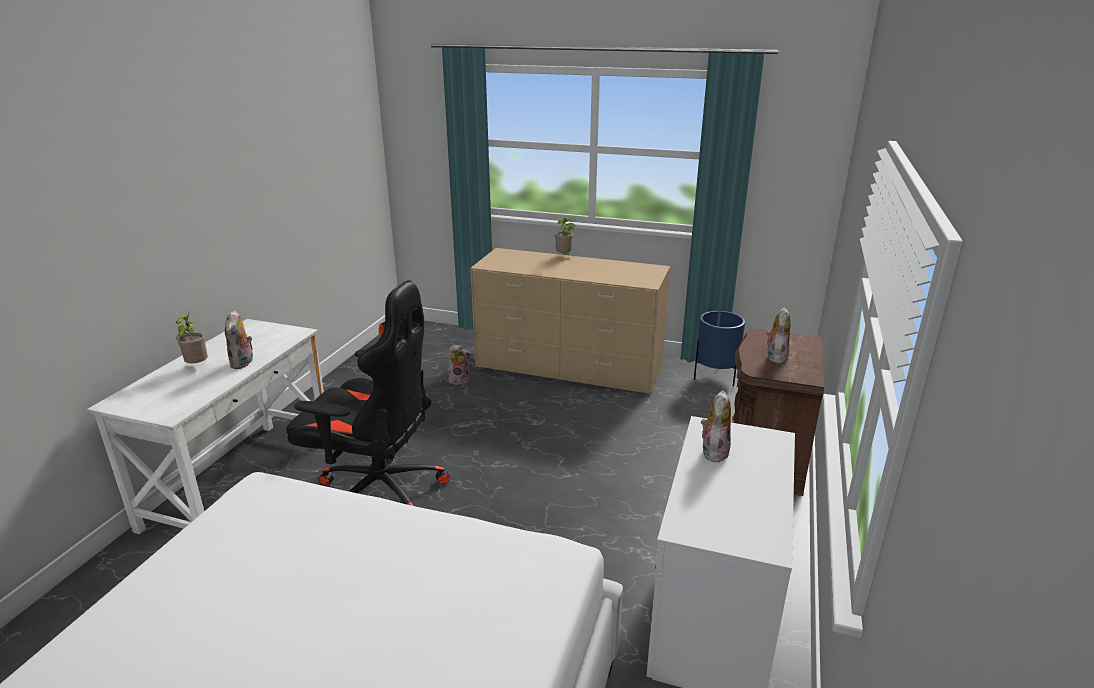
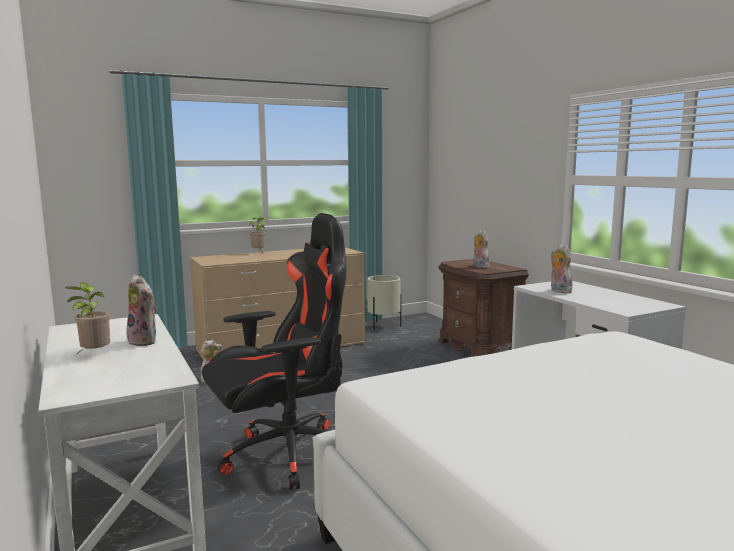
camera: 45 degrees left, 15 degrees down
blue planter [694,311,745,387] -> beige planter [367,275,401,330]

